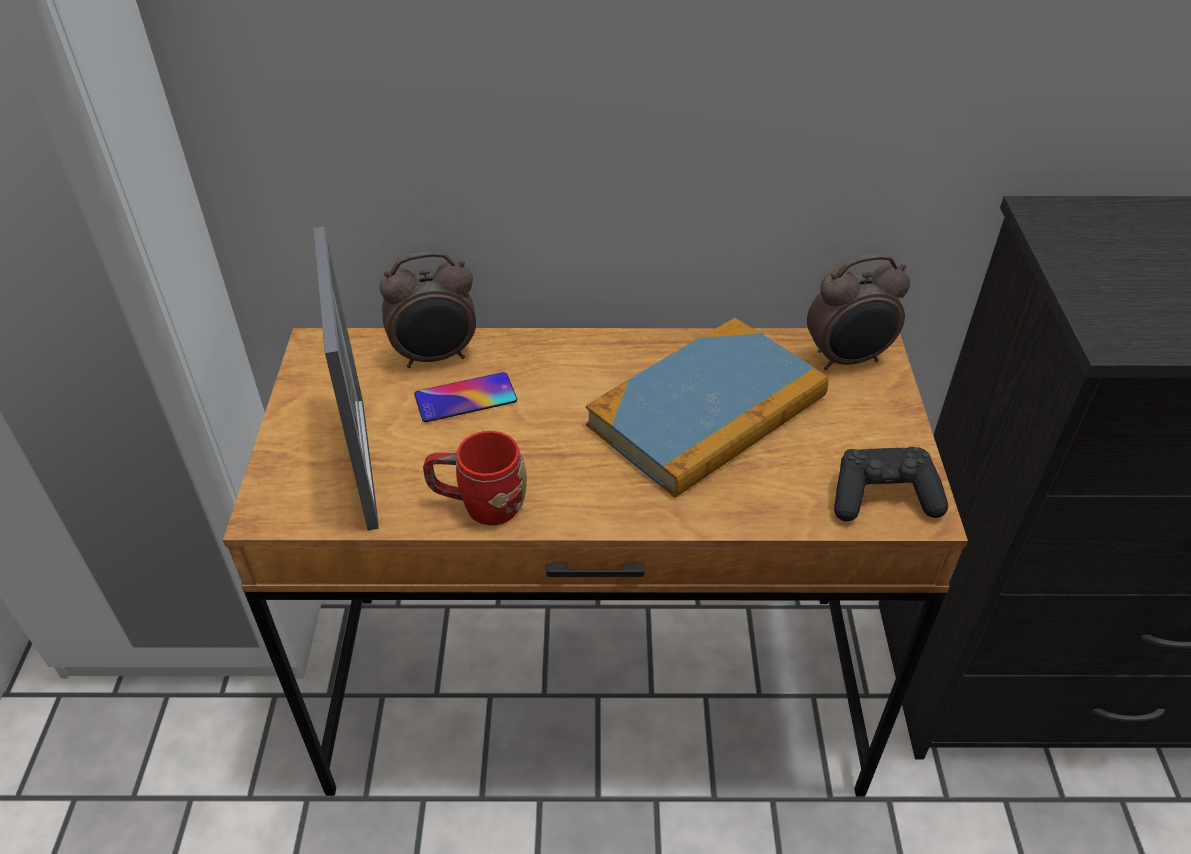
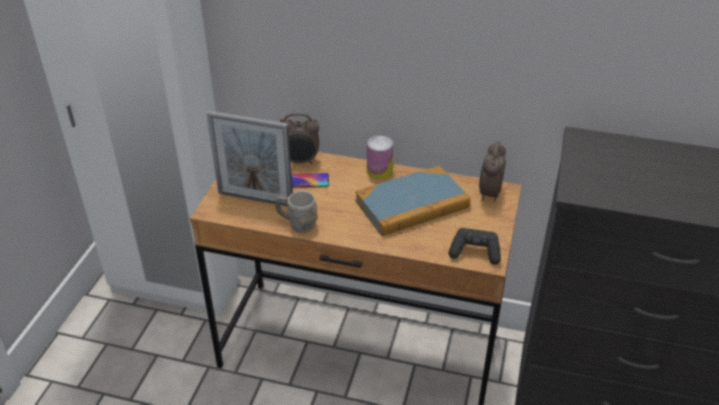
camera: 15 degrees right, 5 degrees down
picture frame [313,227,378,531] -> picture frame turned 105 degrees clockwise [206,111,293,207]
red mug [423,431,527,525] -> grey mug [275,191,317,233]
alarm clock [807,254,910,370] -> alarm clock turned 105 degrees clockwise [479,141,506,201]
none -> can [367,136,394,180]

